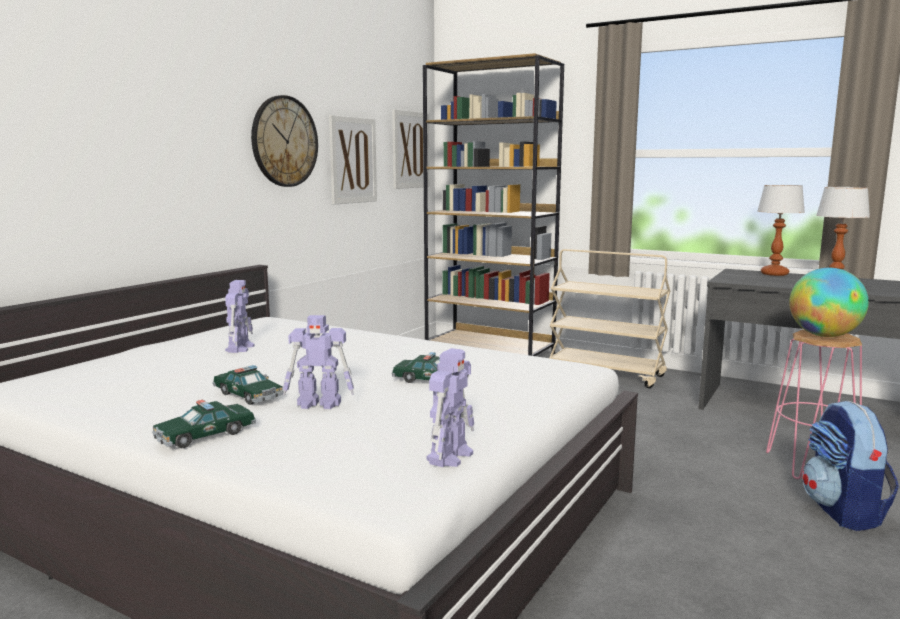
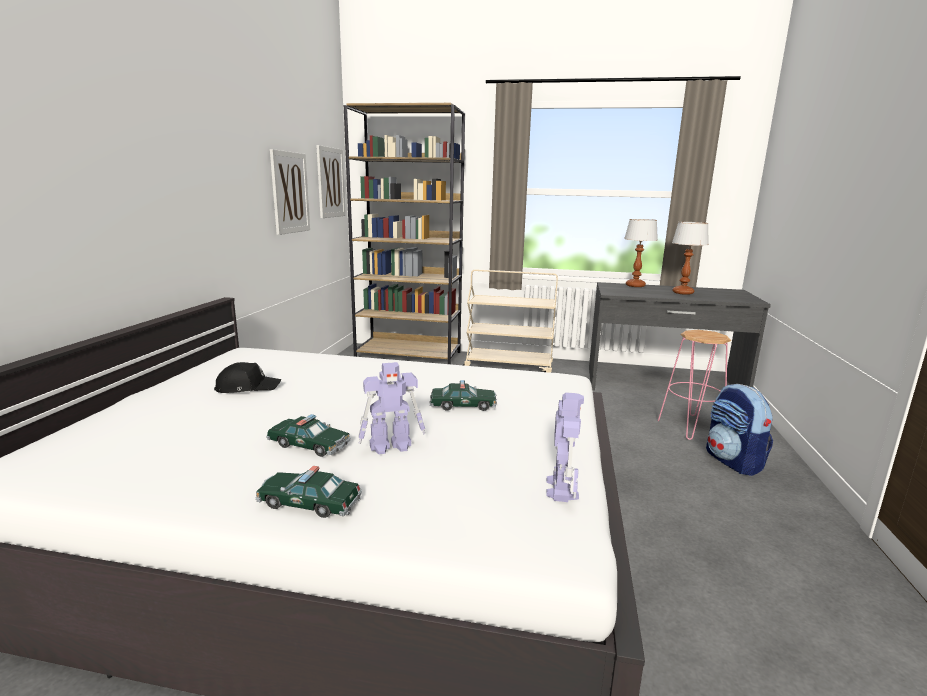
camera: 20 degrees left, 5 degrees up
toy car [152,400,256,448] -> toy car turned 75 degrees clockwise [255,466,362,518]
toy robot [225,280,255,353] -> black cap [214,362,281,393]
wall clock [251,95,318,187] -> none
globe [789,268,869,337] -> none

